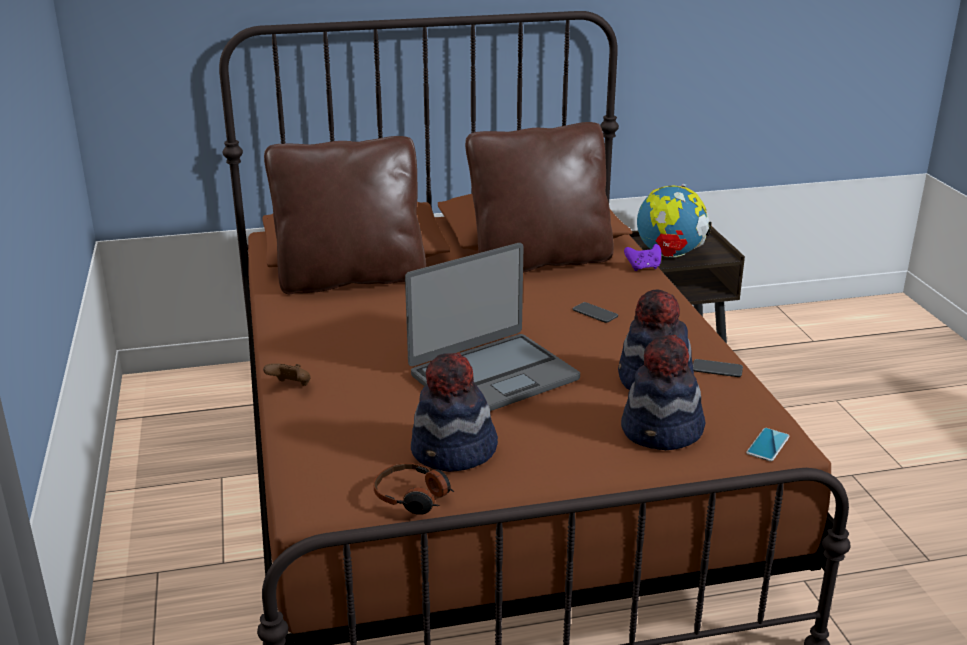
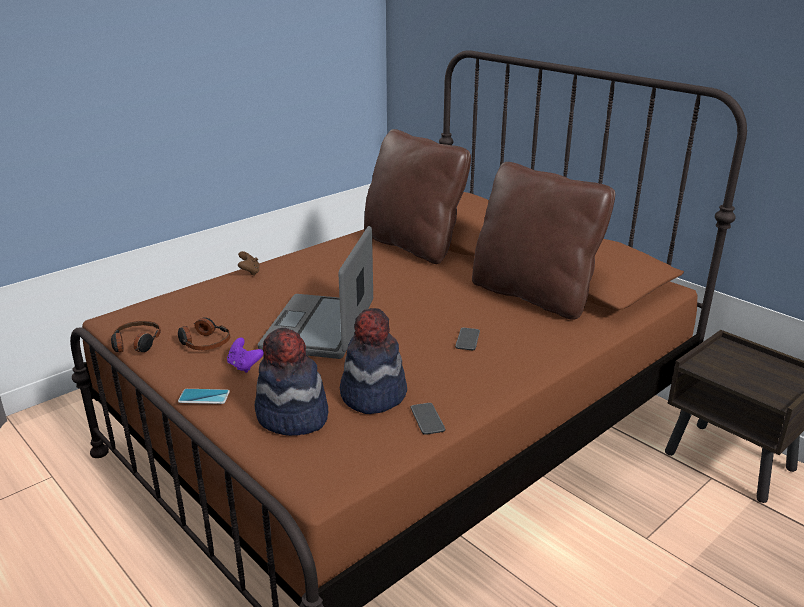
camera: 60 degrees right, 0 degrees up
laptop [405,243,580,411] -> laptop turned 75 degrees clockwise [258,226,373,359]
hat [411,353,498,472] -> headphones [178,317,230,350]
purple game controller [624,244,661,271] -> purple game controller moved to [227,338,263,373]
globe [637,184,712,258] -> none
phone [746,428,790,461] -> phone moved to [178,389,230,404]

